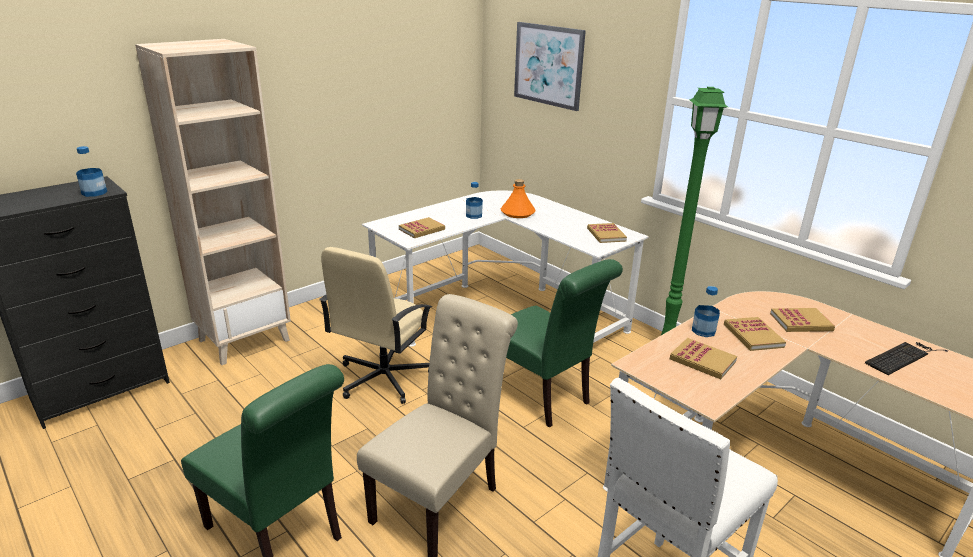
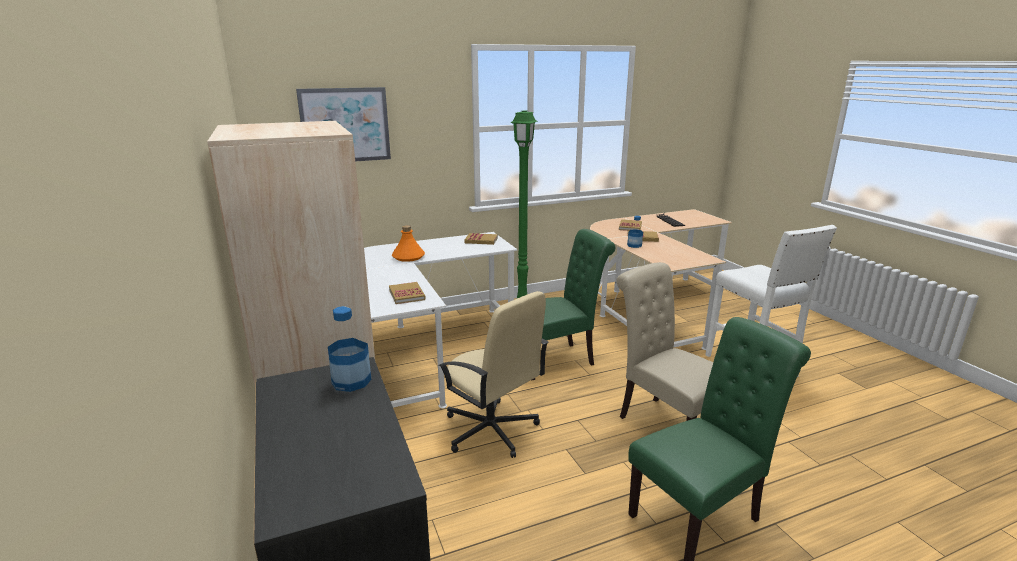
camera: 70 degrees left, 5 degrees down
bottle [466,182,483,219] -> none
book [670,338,737,379] -> none

